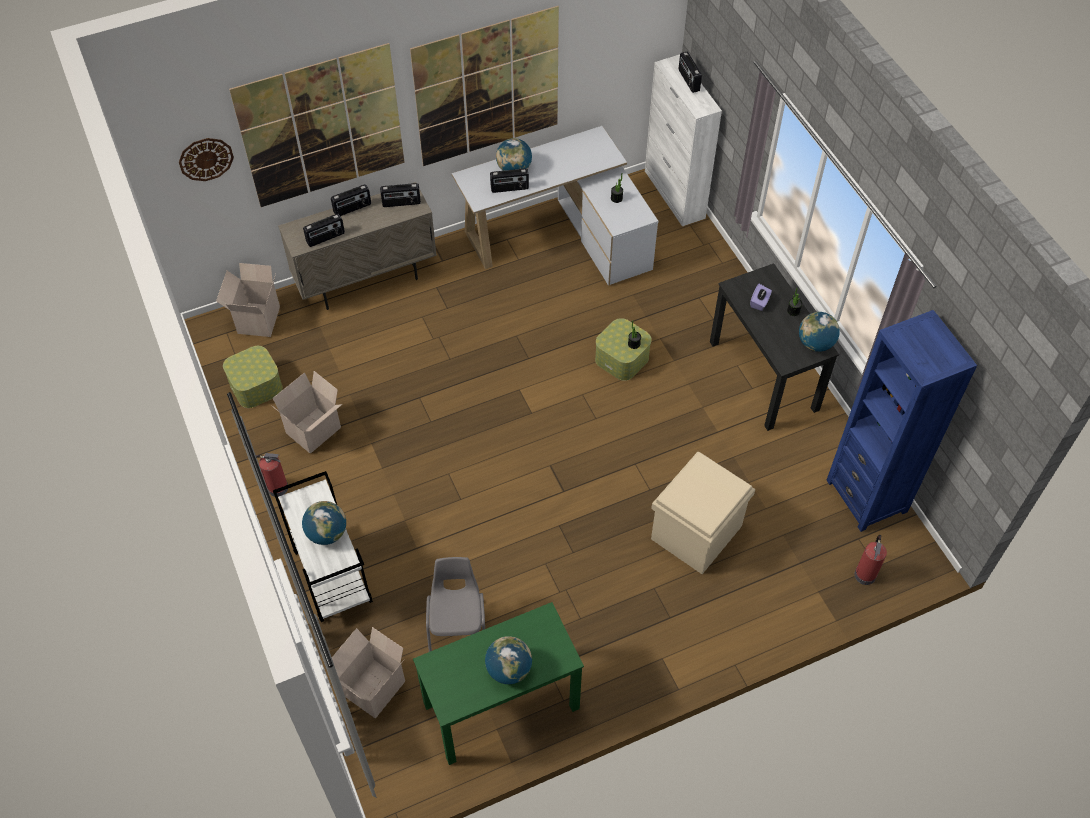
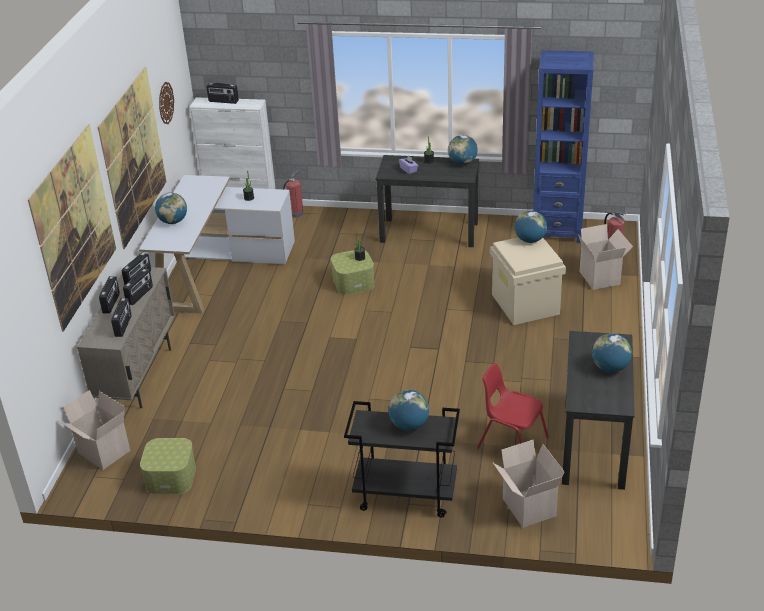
camera: 55 degrees left, 20 degrees down
wall clock [179,138,234,181] -> wall clock moved to [159,82,174,124]
fire extinguisher [256,453,288,497] -> fire extinguisher moved to [283,170,304,218]
cardboard box [271,371,342,454] -> cardboard box moved to [578,224,633,290]
white cart [273,471,373,622] -> black cart [344,401,460,518]
green desk [413,602,584,765] -> black desk [562,331,635,490]
grey chair [426,557,485,652] -> red chair [477,363,549,449]
radio [490,168,529,193] -> radio moved to [123,269,153,305]
none -> globe [514,211,547,243]

